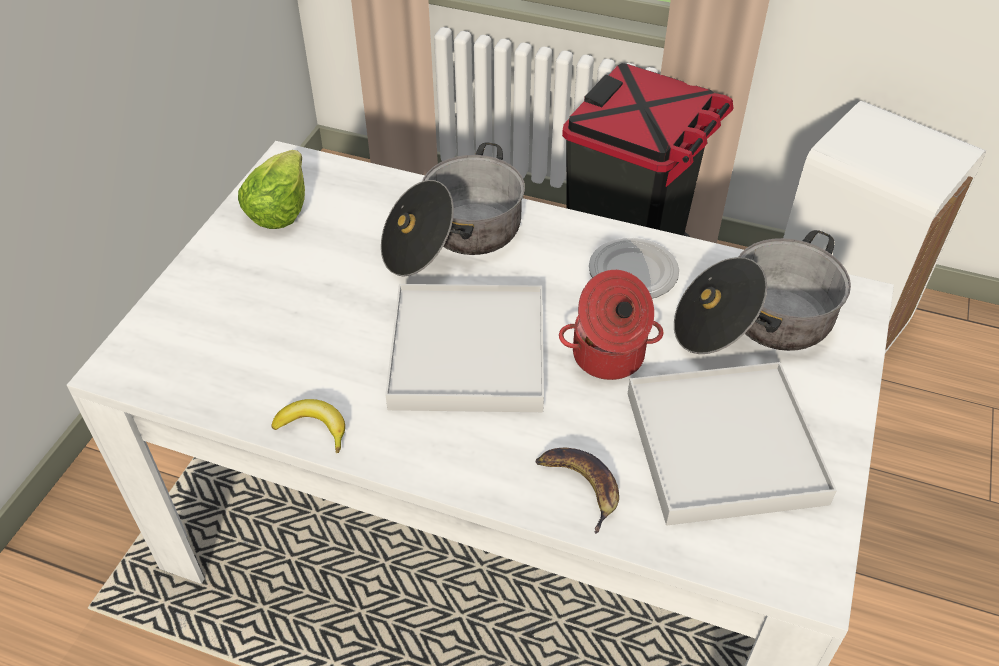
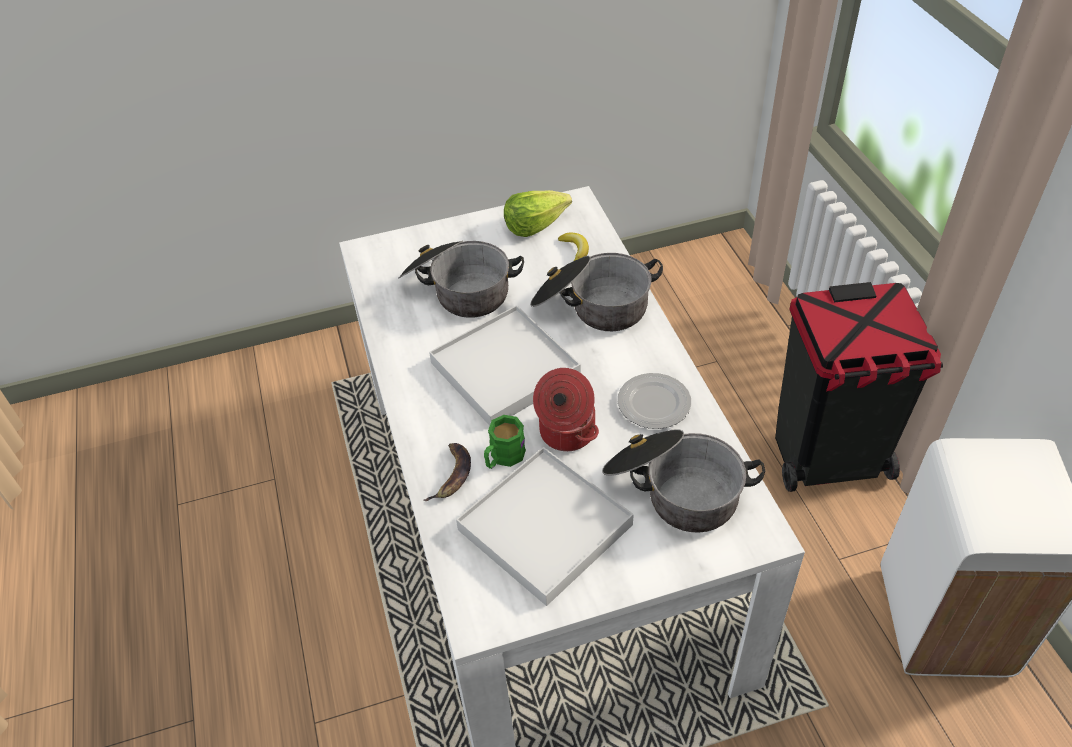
camera: 55 degrees right, 0 degrees up
banana [271,399,345,453] -> banana moved to [558,233,589,261]
none -> cooking pot [398,241,524,318]
none -> green mug [484,415,526,469]

